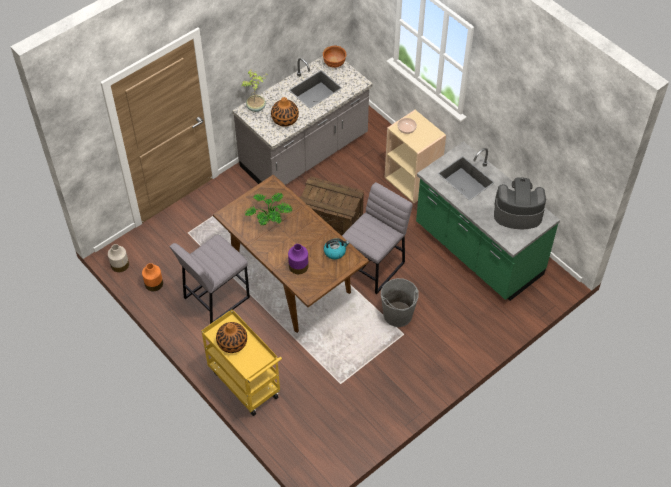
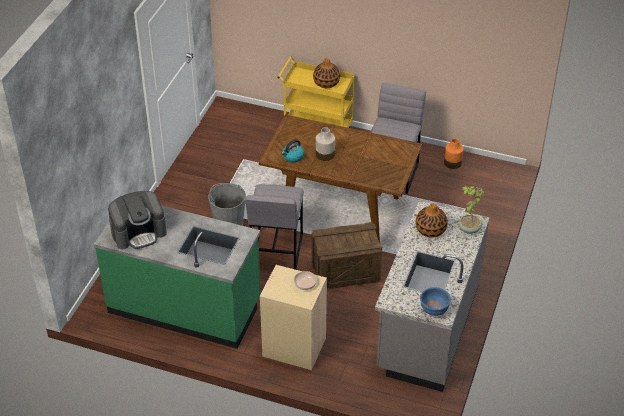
camera: 150 degrees right, 10 degrees down
beige vase [108,244,129,272] -> beige vase moved to [316,127,335,161]
potted plant [245,192,293,225] -> none
purple vase [288,244,309,274] -> none
brown bowl [323,46,347,68] -> blue bowl [420,287,451,316]

